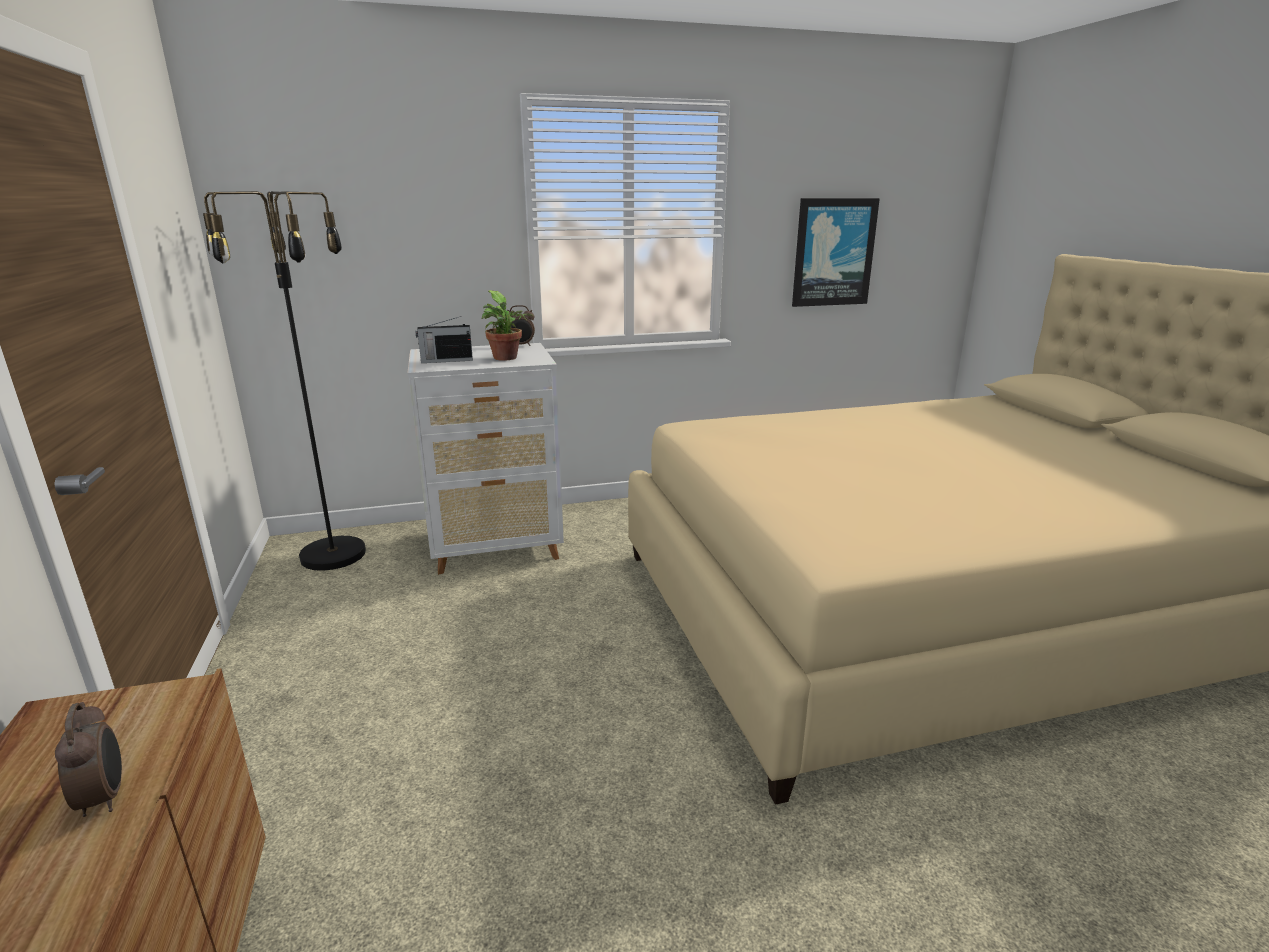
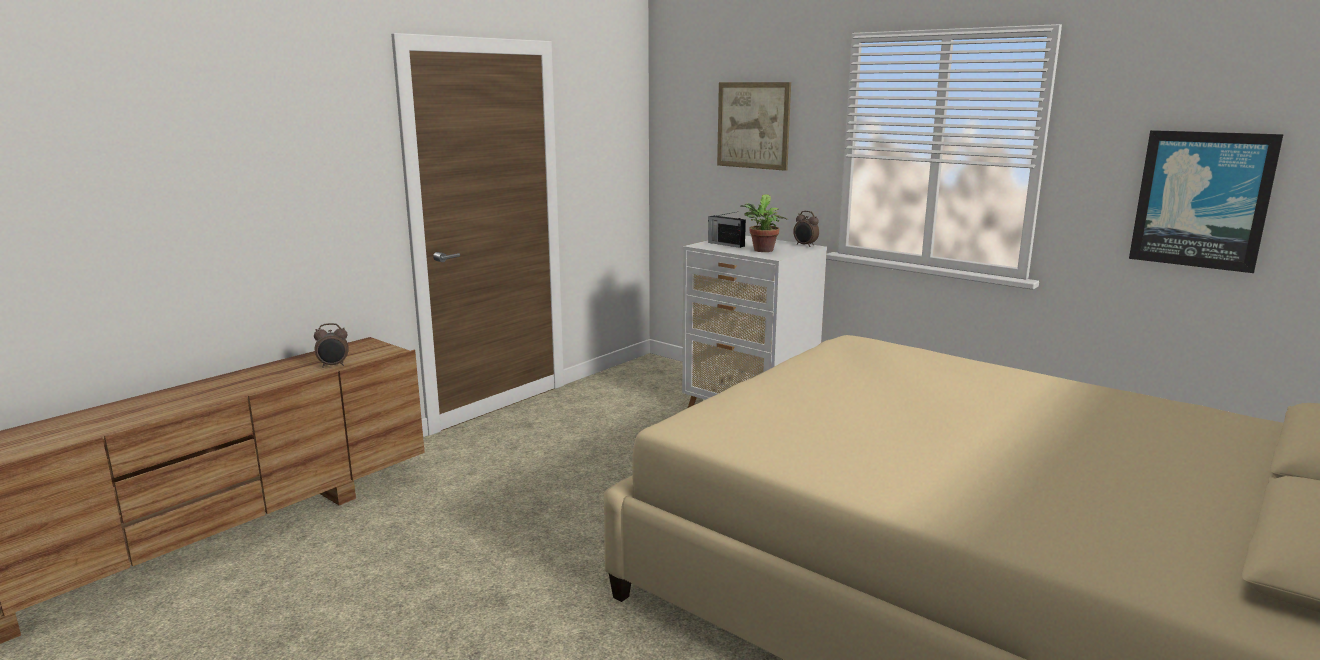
camera: 55 degrees right, 5 degrees down
alarm clock [55,702,122,817] -> alarm clock turned 45 degrees clockwise [314,323,349,368]
floor lamp [203,191,366,571] -> none
none -> picture [717,82,791,171]

